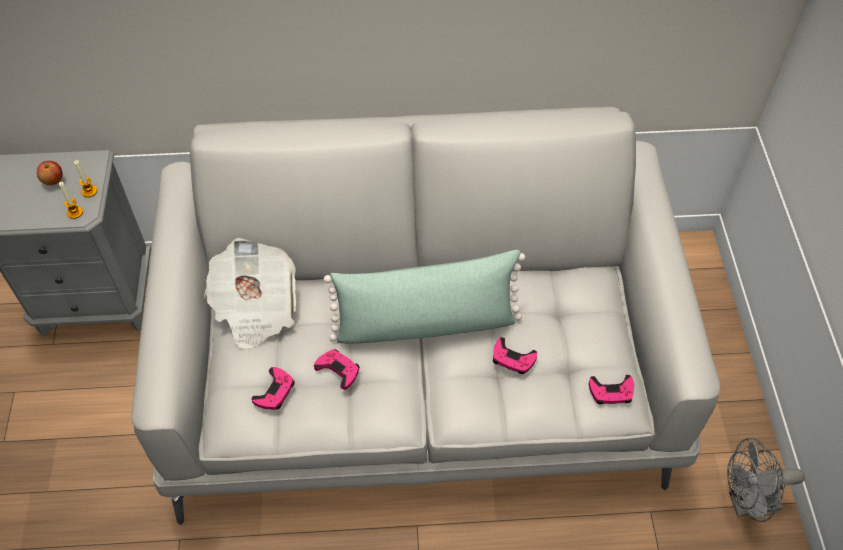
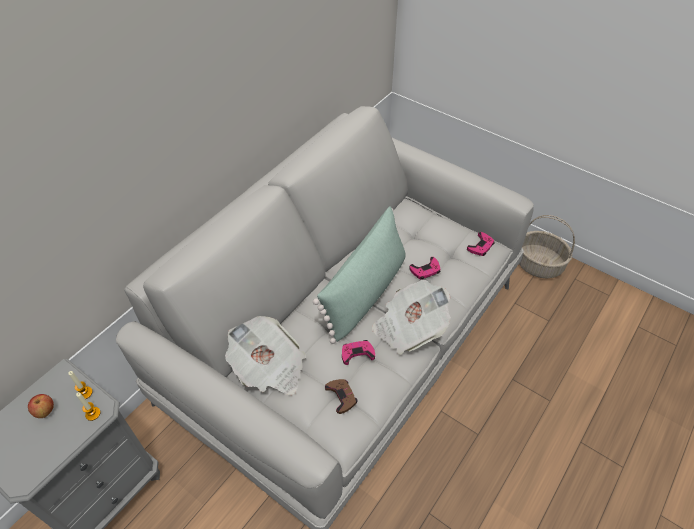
camera: 50 degrees left, 5 degrees down
pink game controller [251,367,295,410] -> brown game controller [325,379,357,414]
grey fan [727,438,805,522] -> basket [519,215,575,279]
none -> newspaper [372,280,451,355]

